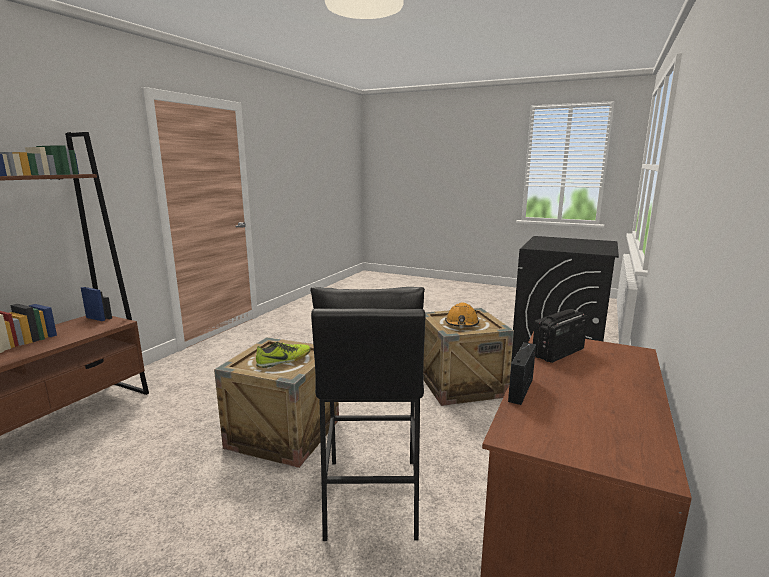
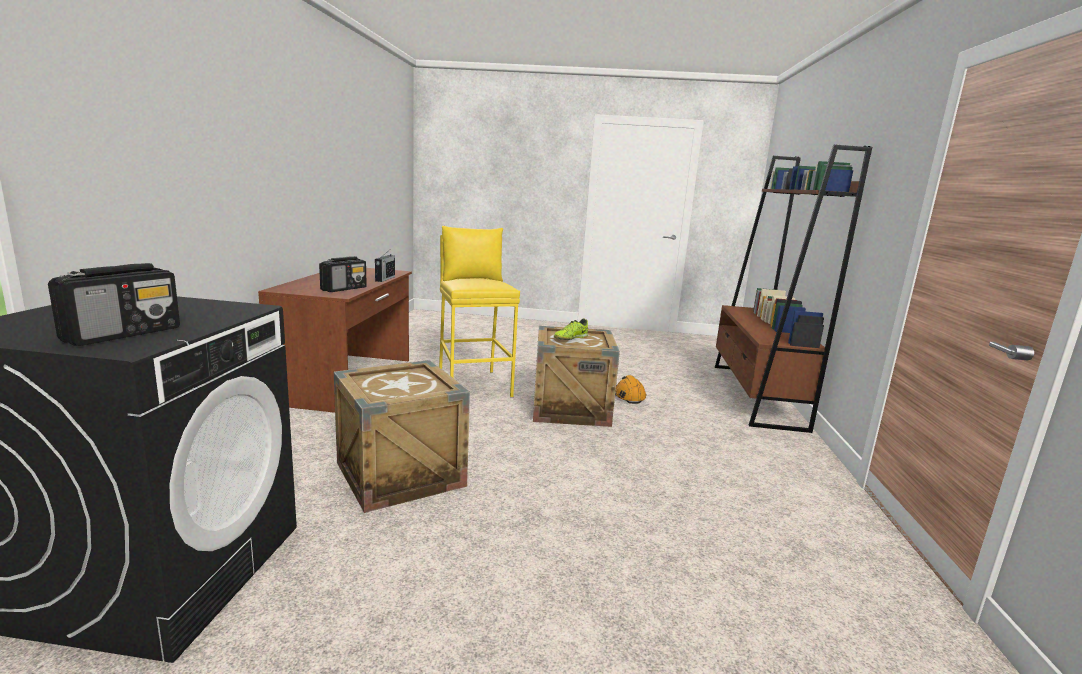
camera: 160 degrees right, 0 degrees up
black stool [310,287,425,541] -> yellow stool [439,226,520,397]
orange hard hat [445,303,479,327] -> orange hard hat moved to [615,375,647,404]
none -> radio [48,263,180,346]

